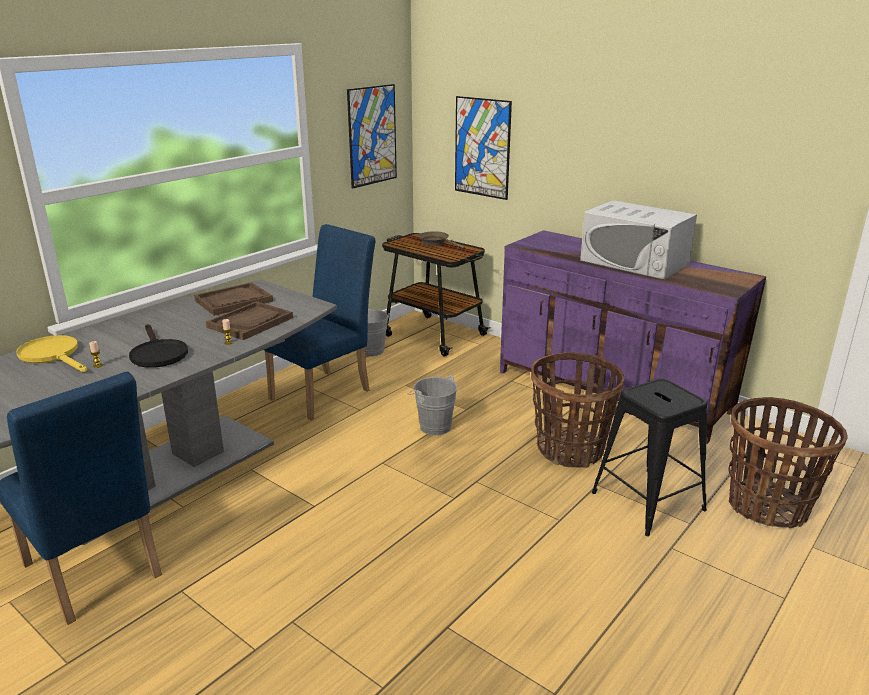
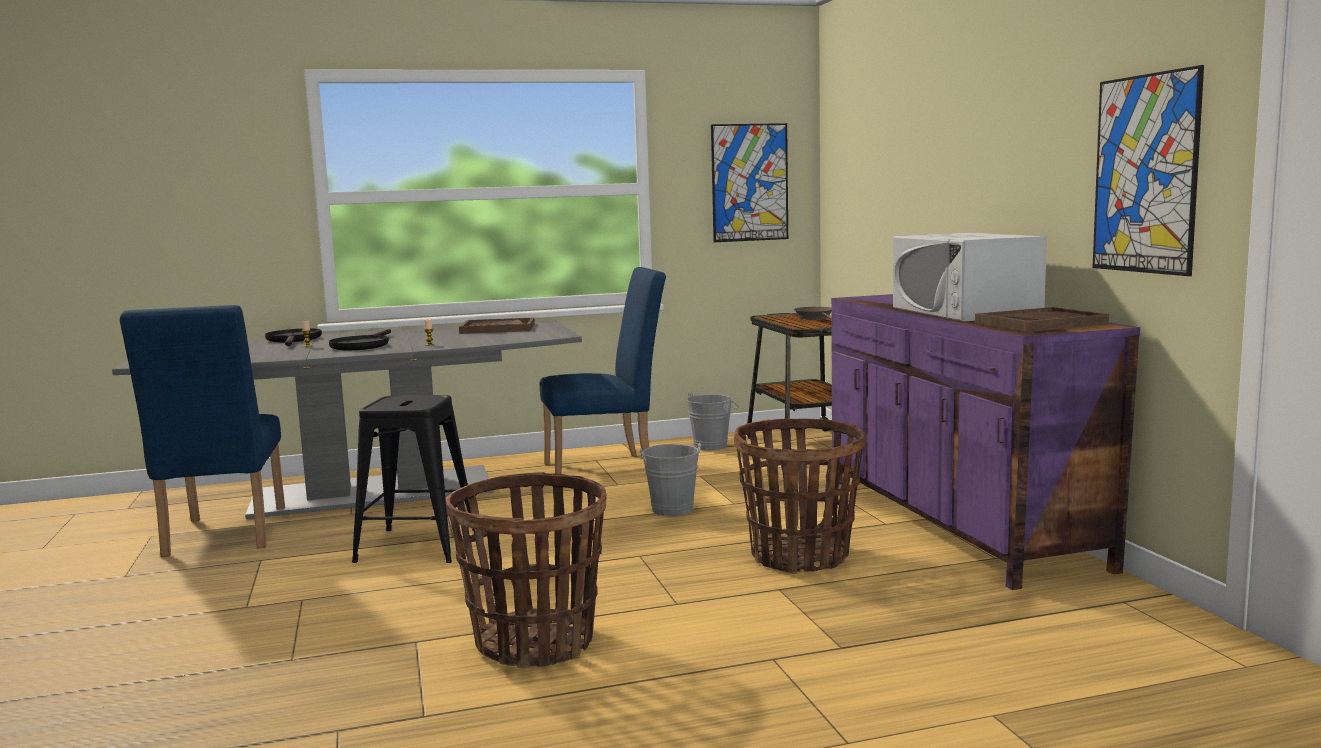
camera: 35 degrees right, 15 degrees down
yellow frying pan [16,335,87,372] -> black frying pan [265,328,322,346]
brown tray [206,301,293,340] -> brown tray moved to [975,307,1109,332]
picture [455,96,512,200] -> picture moved to [1092,65,1204,276]
black stool [592,378,707,536] -> black stool moved to [352,395,473,563]
basket [729,397,848,528] -> basket moved to [446,472,607,668]

